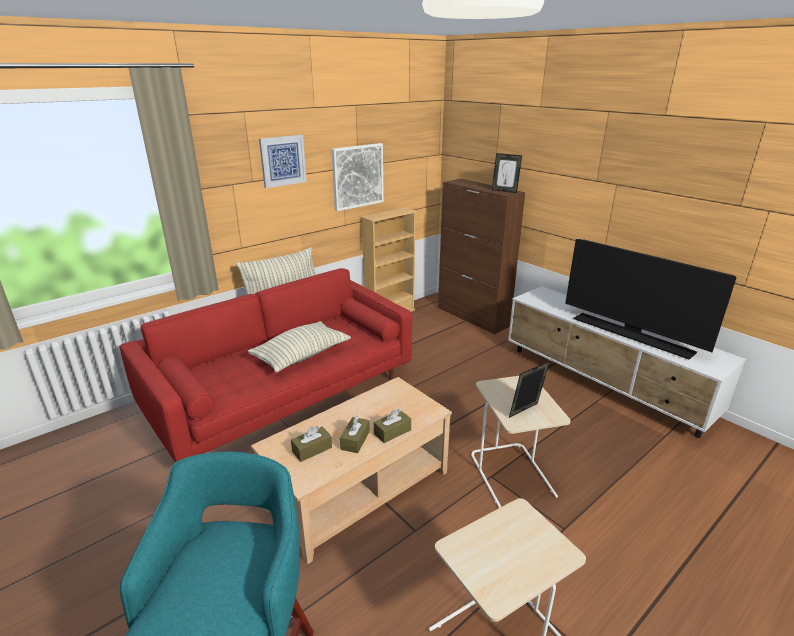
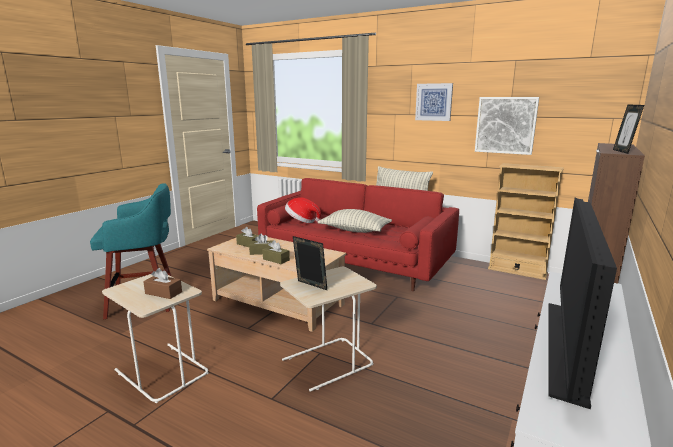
camera: 70 degrees right, 10 degrees down
none -> brown tissue box [143,268,182,299]
none -> hat [285,197,321,223]

